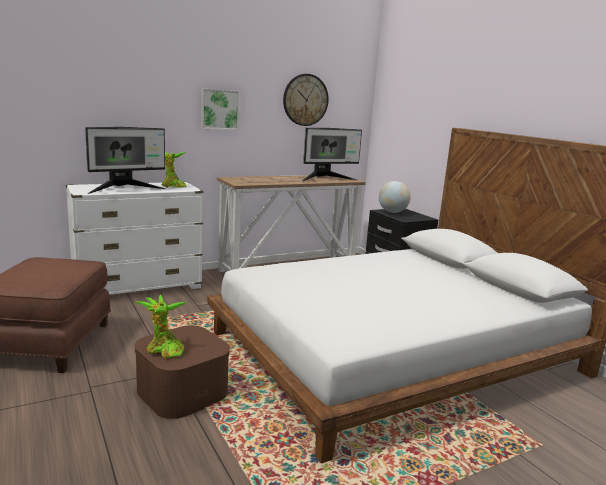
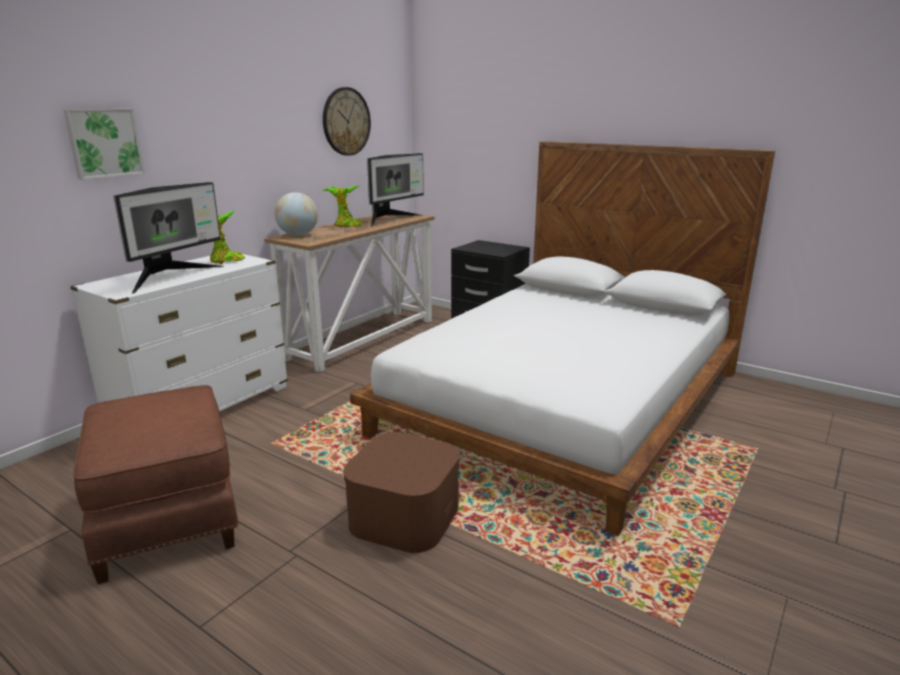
camera: 25 degrees left, 5 degrees up
potted plant [135,294,188,358] -> potted plant moved to [323,185,362,228]
picture [201,89,240,130] -> picture moved to [63,109,145,180]
globe [379,181,411,213] -> globe moved to [275,192,318,236]

